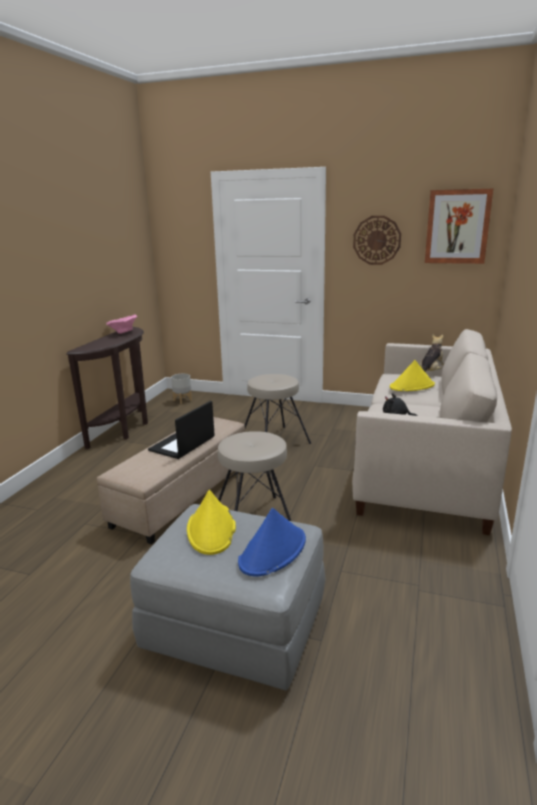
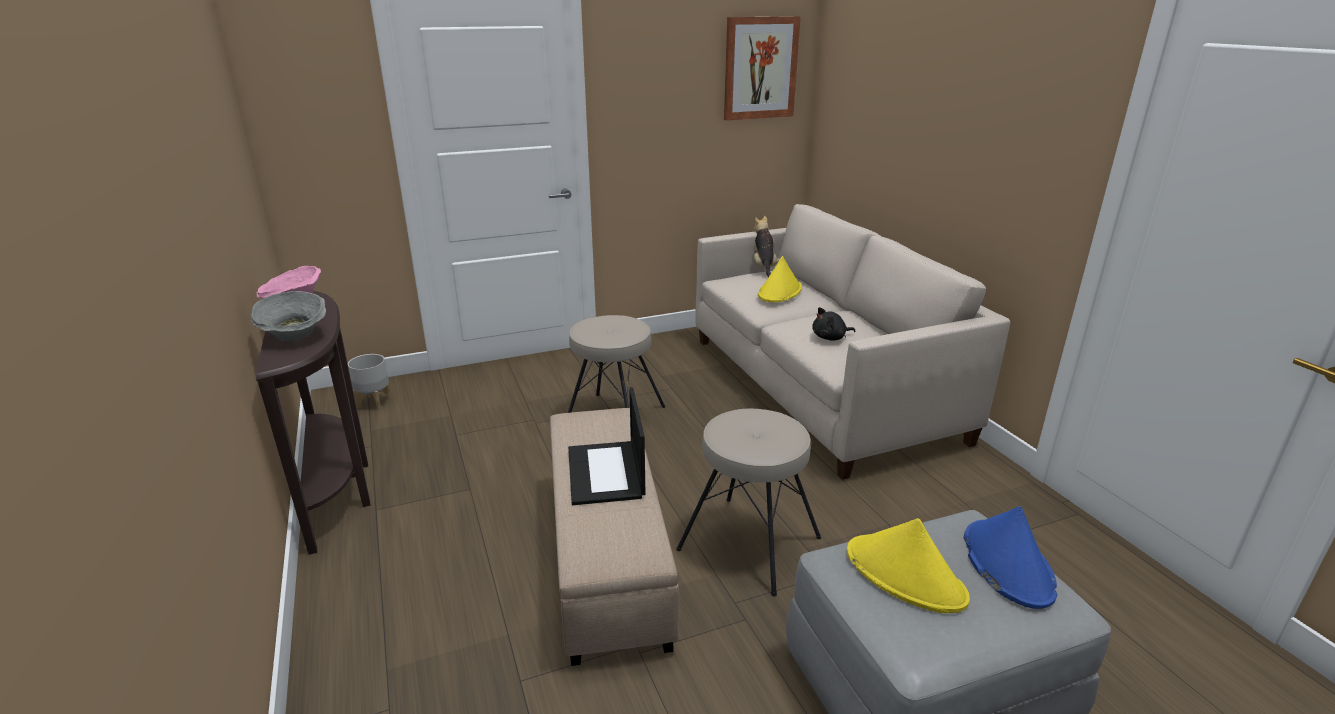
camera: 40 degrees left, 5 degrees up
wall clock [353,216,401,265] -> none
none -> grey bowl [250,291,326,341]

